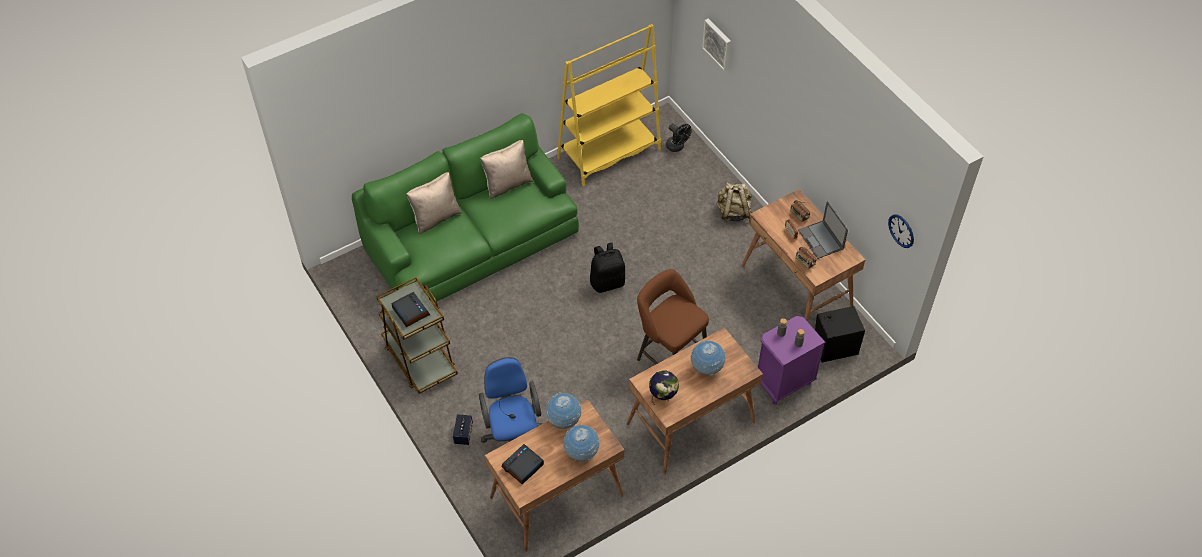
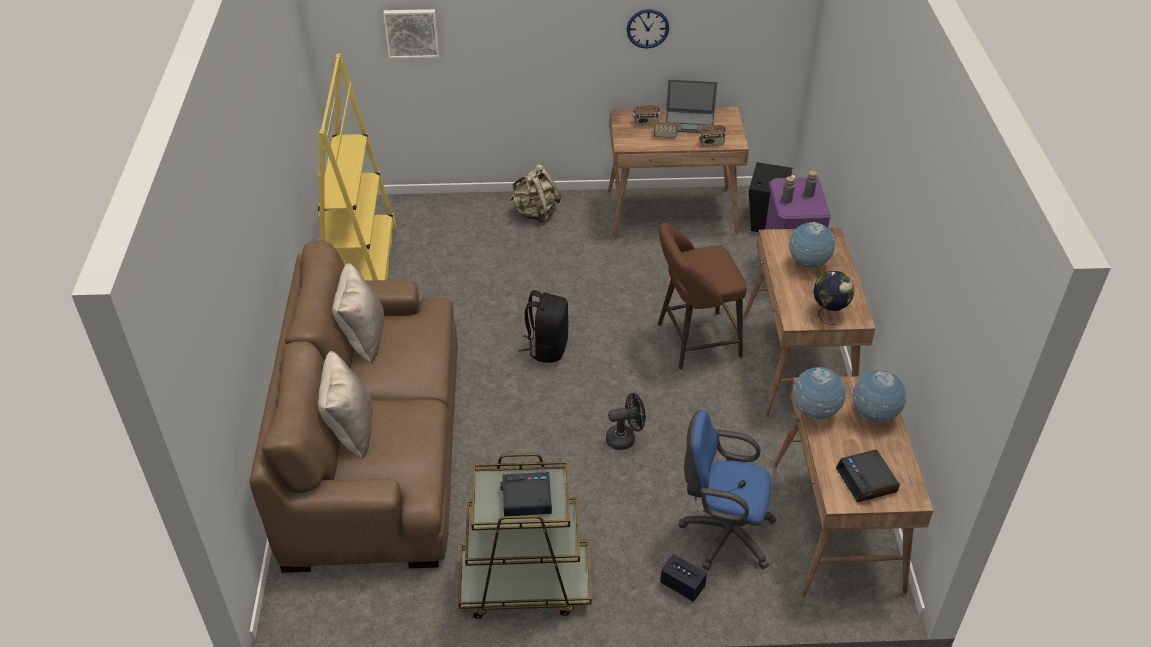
camera: 60 degrees left, 10 degrees down
green sofa [352,113,579,303] -> brown sofa [250,240,458,573]
black fan [666,123,692,152] -> black fan moved to [606,393,646,450]
wall clock [888,215,914,248] -> wall clock moved to [627,9,669,49]

